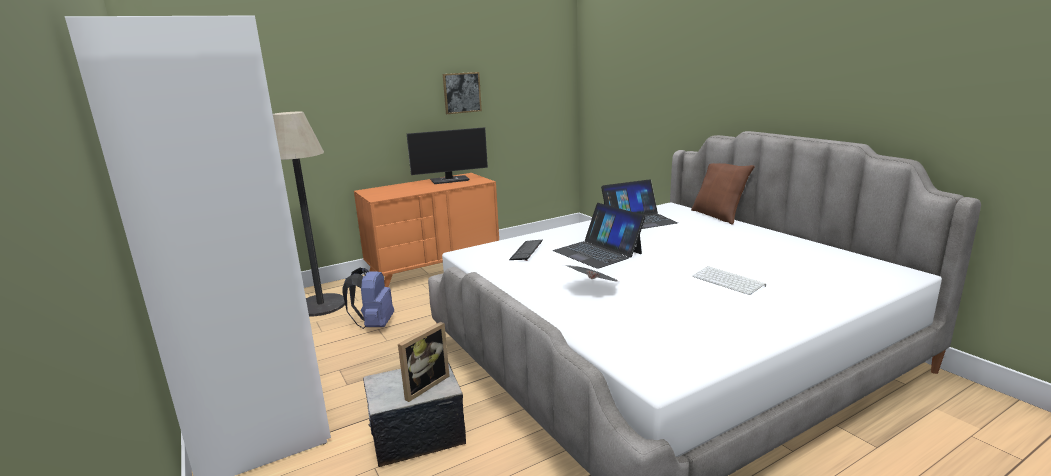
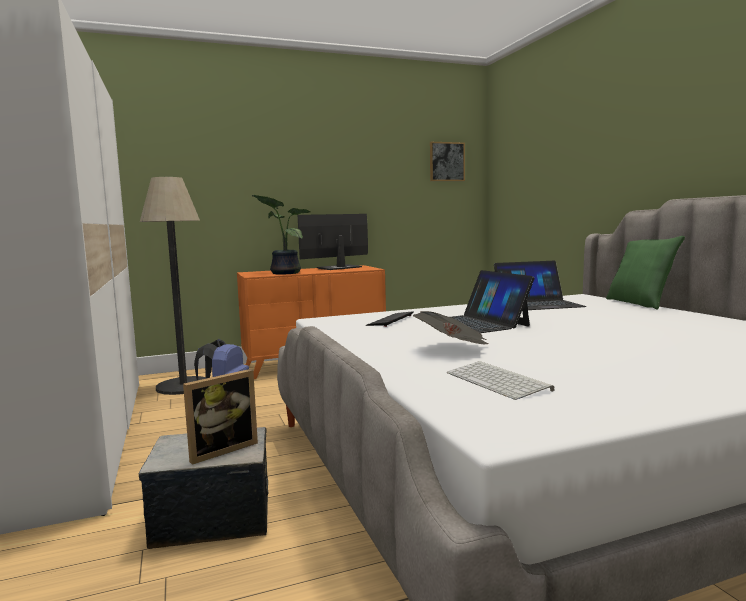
camera: 10 degrees right, 10 degrees down
monitor [407,127,488,184] -> monitor turned 150 degrees clockwise [298,214,368,270]
picture [443,72,482,114] -> picture moved to [430,142,465,181]
brown pillow [691,163,755,225] -> green pillow [606,236,685,309]
keyboard [692,266,766,295] -> keyboard moved to [447,361,555,400]
none -> potted plant [251,195,310,275]

